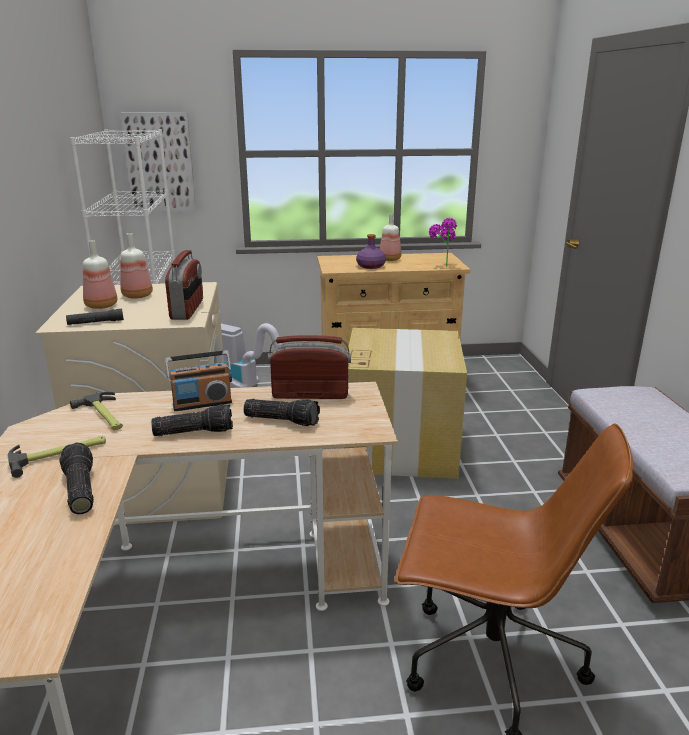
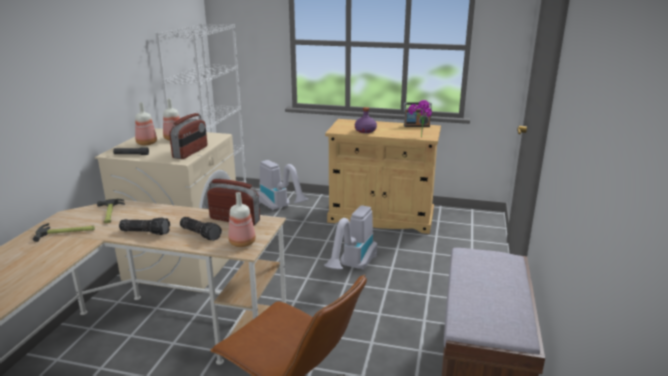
camera: 20 degrees right, 0 degrees up
flashlight [59,443,94,514] -> none
picture [120,112,196,212] -> none
radio [165,350,232,411] -> radio moved to [404,103,432,127]
cardboard box [344,328,467,479] -> vacuum cleaner [324,205,377,270]
bottle [380,213,401,261] -> bottle moved to [228,192,256,247]

